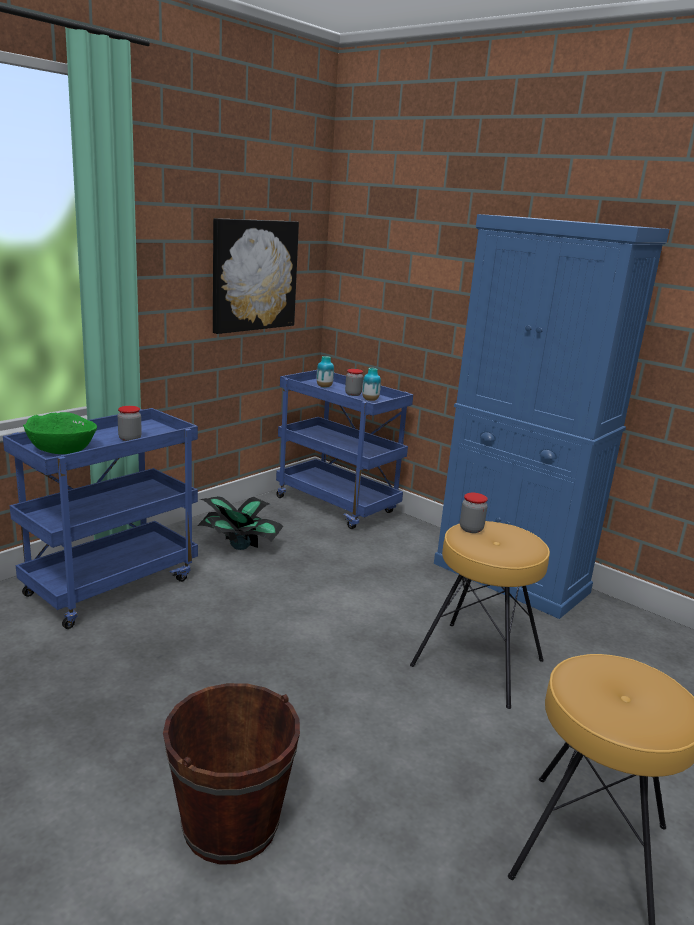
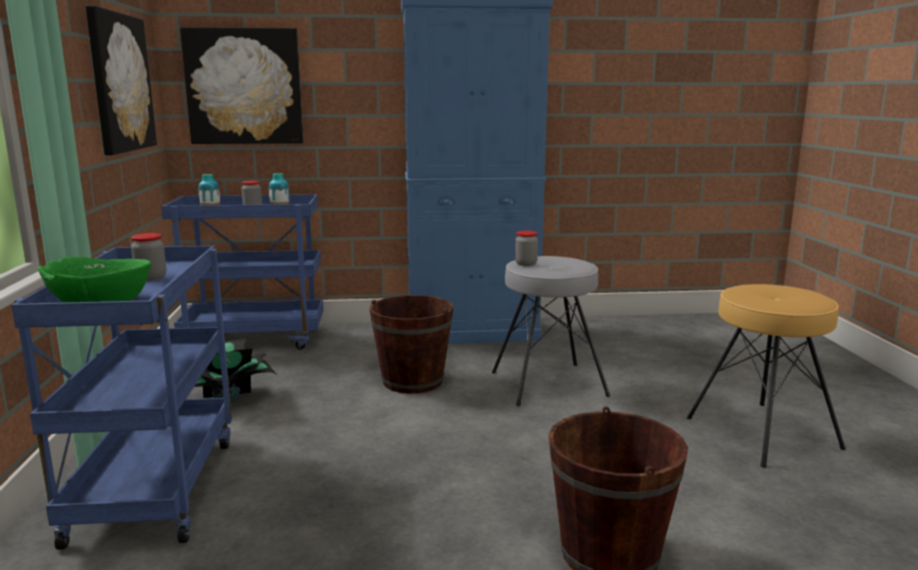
camera: 45 degrees left, 5 degrees down
brown stool [410,521,550,709] -> grey stool [492,256,610,406]
none -> picture [180,27,303,144]
none -> brown bucket [369,295,453,393]

